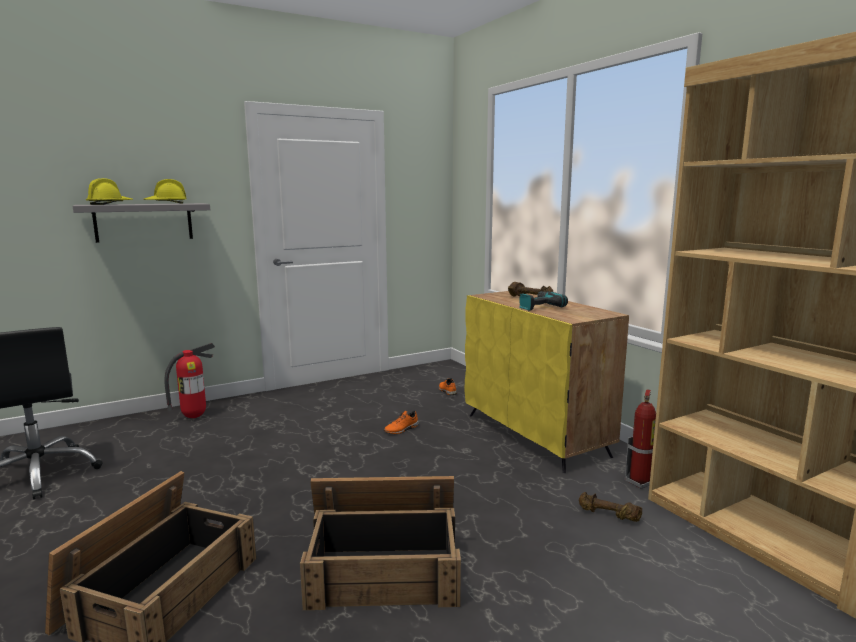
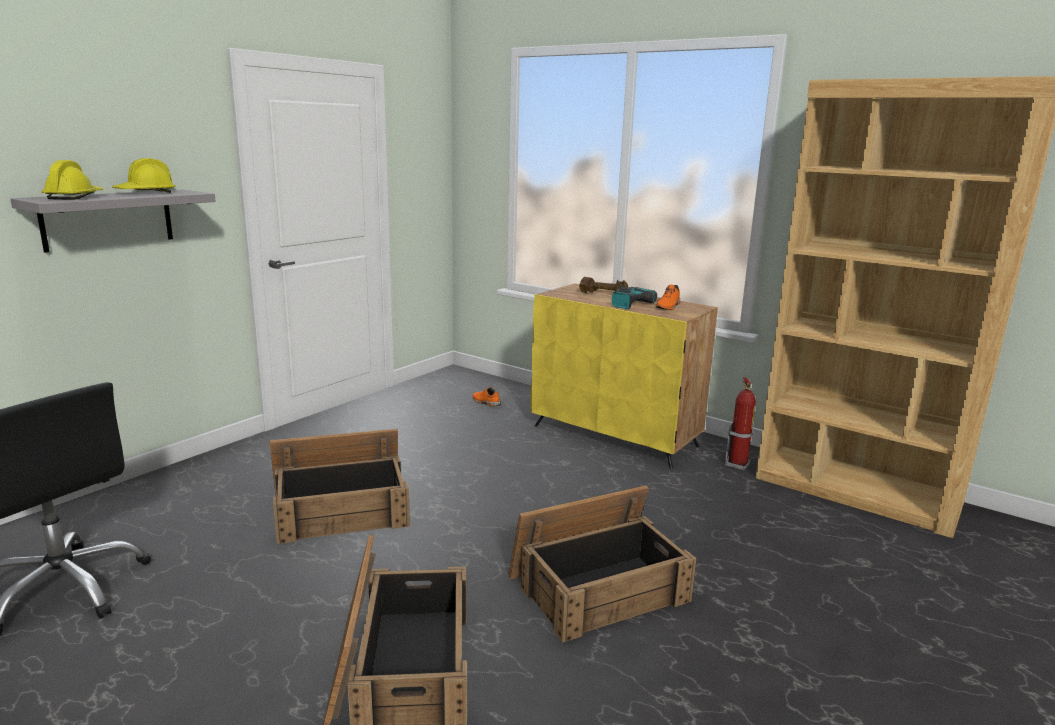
camera: 25 degrees left, 5 degrees up
fire extinguisher [164,343,215,418] -> none
orange shoe [384,411,419,434] -> orange shoe moved to [656,285,680,310]
brown dumbbell [579,492,642,522] -> none
none -> crate [270,429,410,544]

